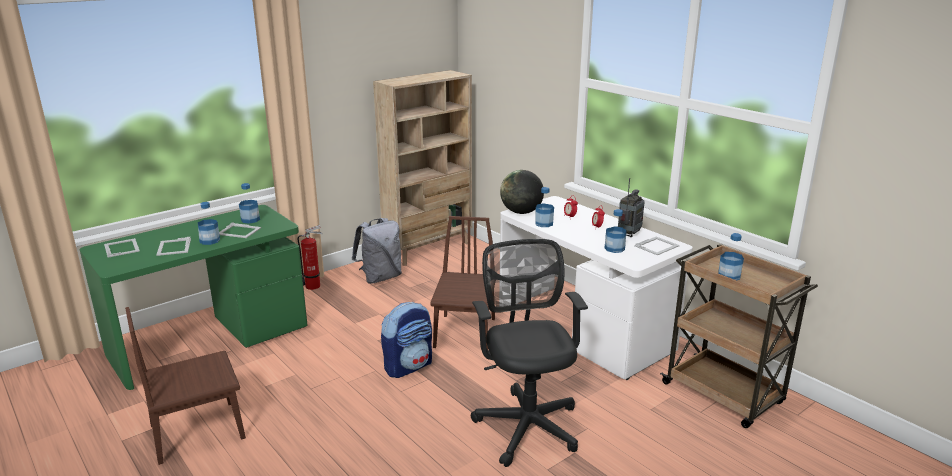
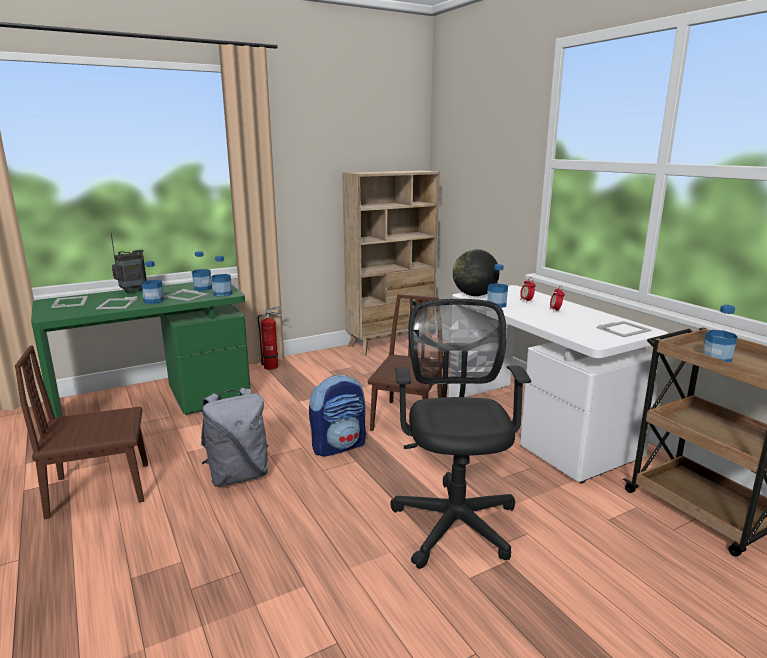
camera: 10 degrees right, 5 degrees down
grey backpack [352,218,401,284] -> grey backpack moved to [201,388,268,487]
bottle [605,209,627,253] -> bottle moved to [211,256,232,297]
radio [618,178,645,237] -> radio moved to [111,233,147,294]

